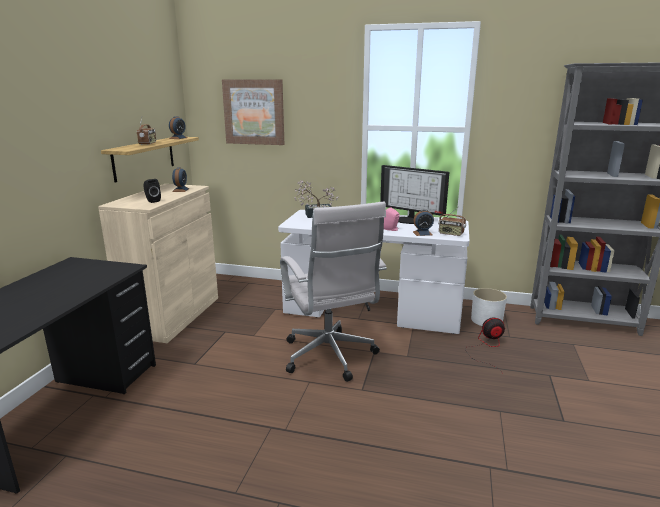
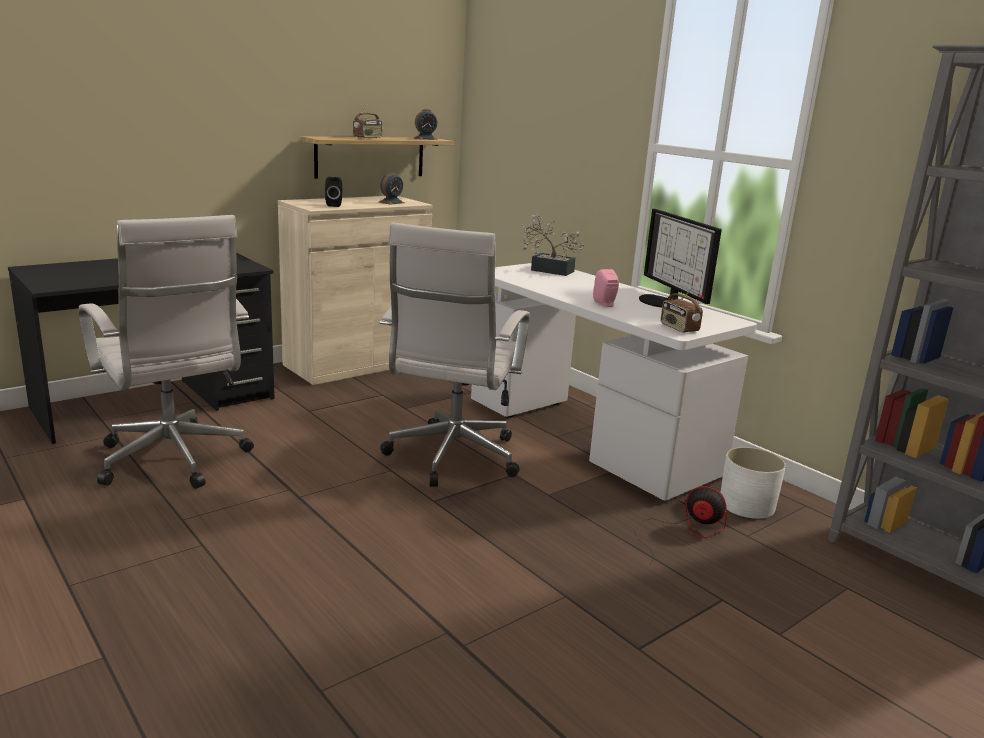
camera: 35 degrees right, 0 degrees up
picture [222,79,285,145] -> none
alarm clock [413,209,434,236] -> none
none -> white office chair [79,215,254,489]

